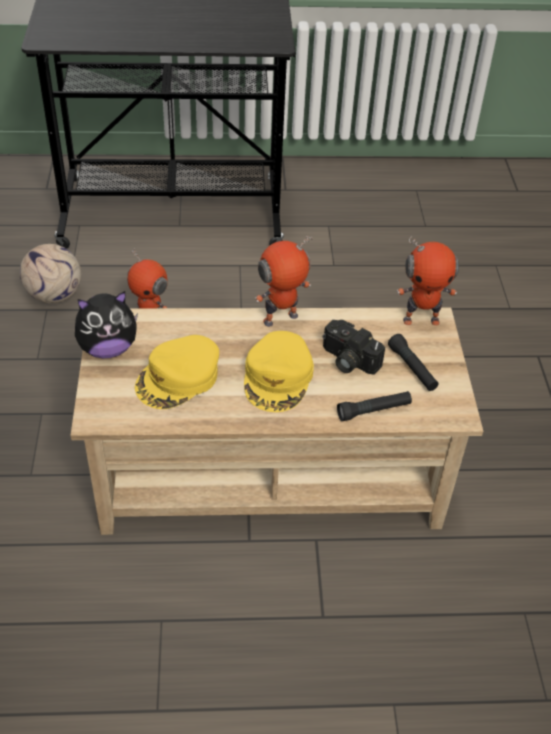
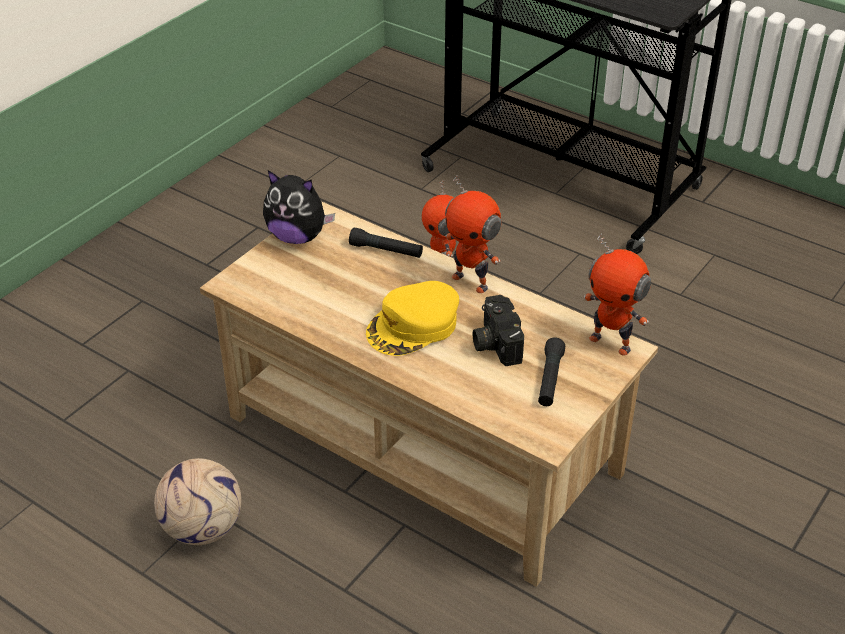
camera: 40 degrees right, 5 degrees down
football [19,244,81,304] -> football moved to [154,458,241,545]
yellow cap [135,335,219,409] -> none
toy robot [255,236,313,327] -> toy robot turned 150 degrees counterclockwise [445,175,502,293]
black flashlight [337,391,412,421] -> black flashlight moved to [349,227,423,258]

